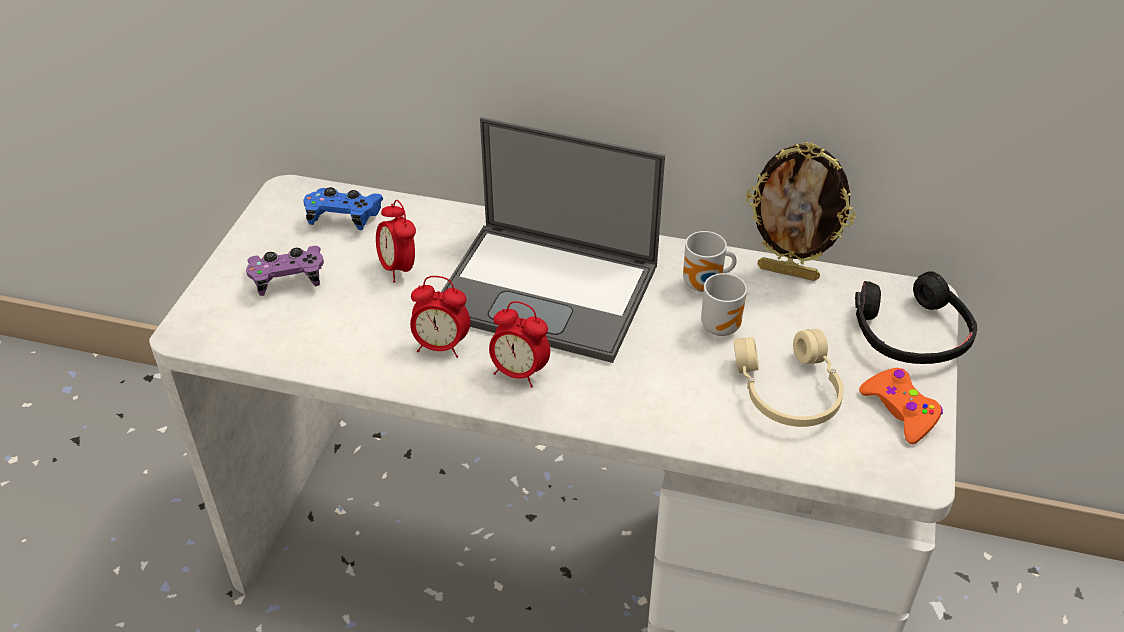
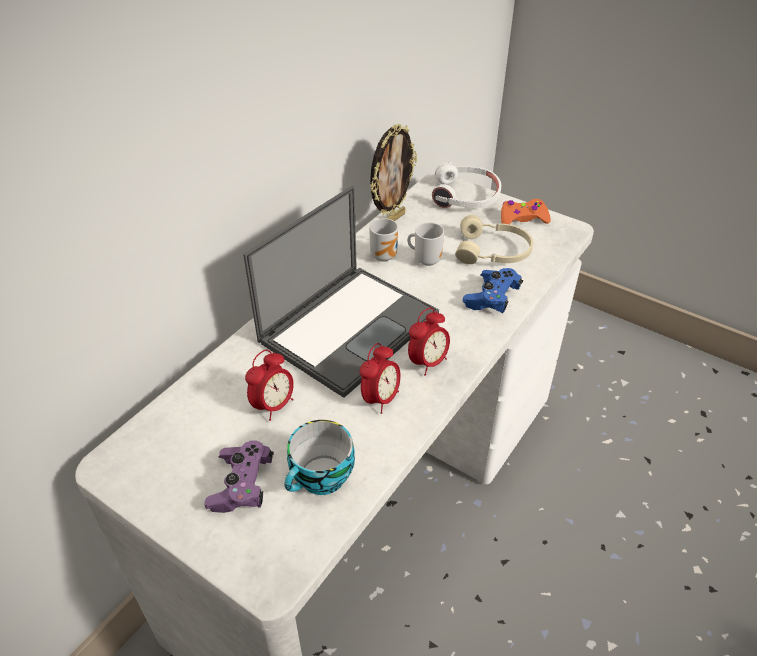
camera: 70 degrees left, 0 degrees up
blue game controller [303,187,384,230] -> blue game controller moved to [463,268,523,313]
alarm clock [376,200,416,282] -> alarm clock turned 45 degrees counterclockwise [245,349,294,421]
black headphones [855,271,977,364] -> white headphones [432,162,501,208]
none -> cup [284,420,355,495]

